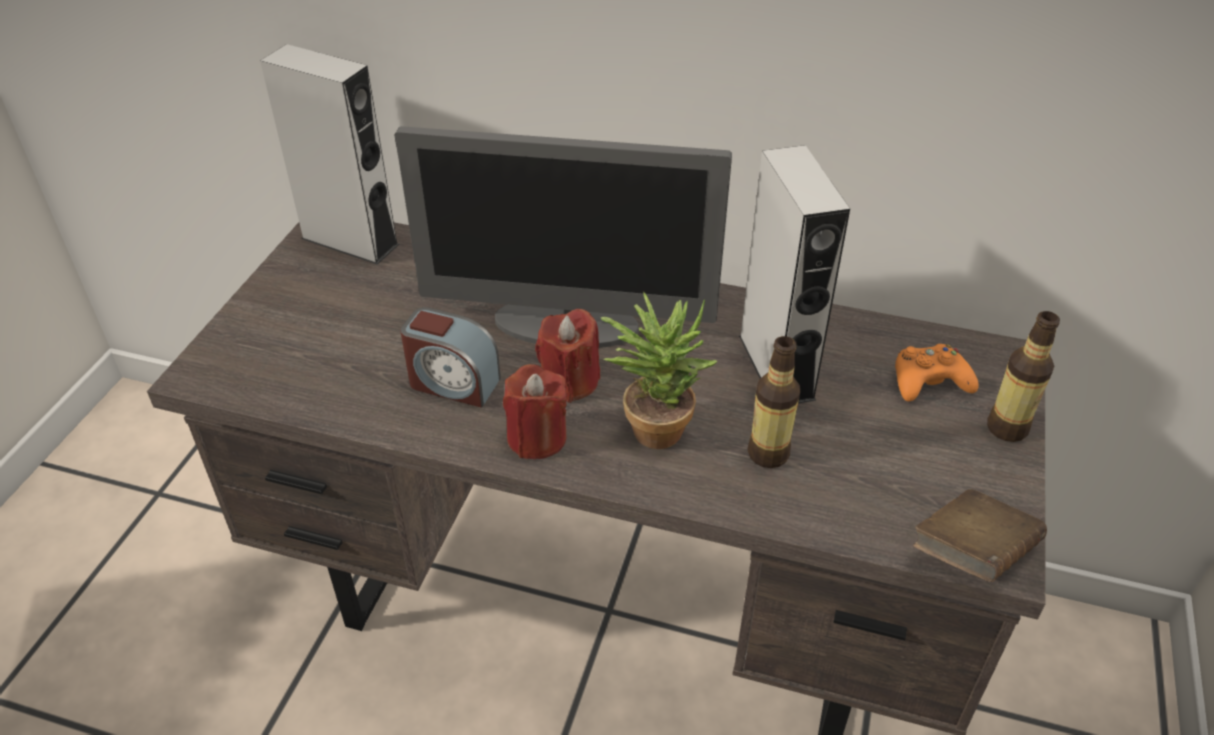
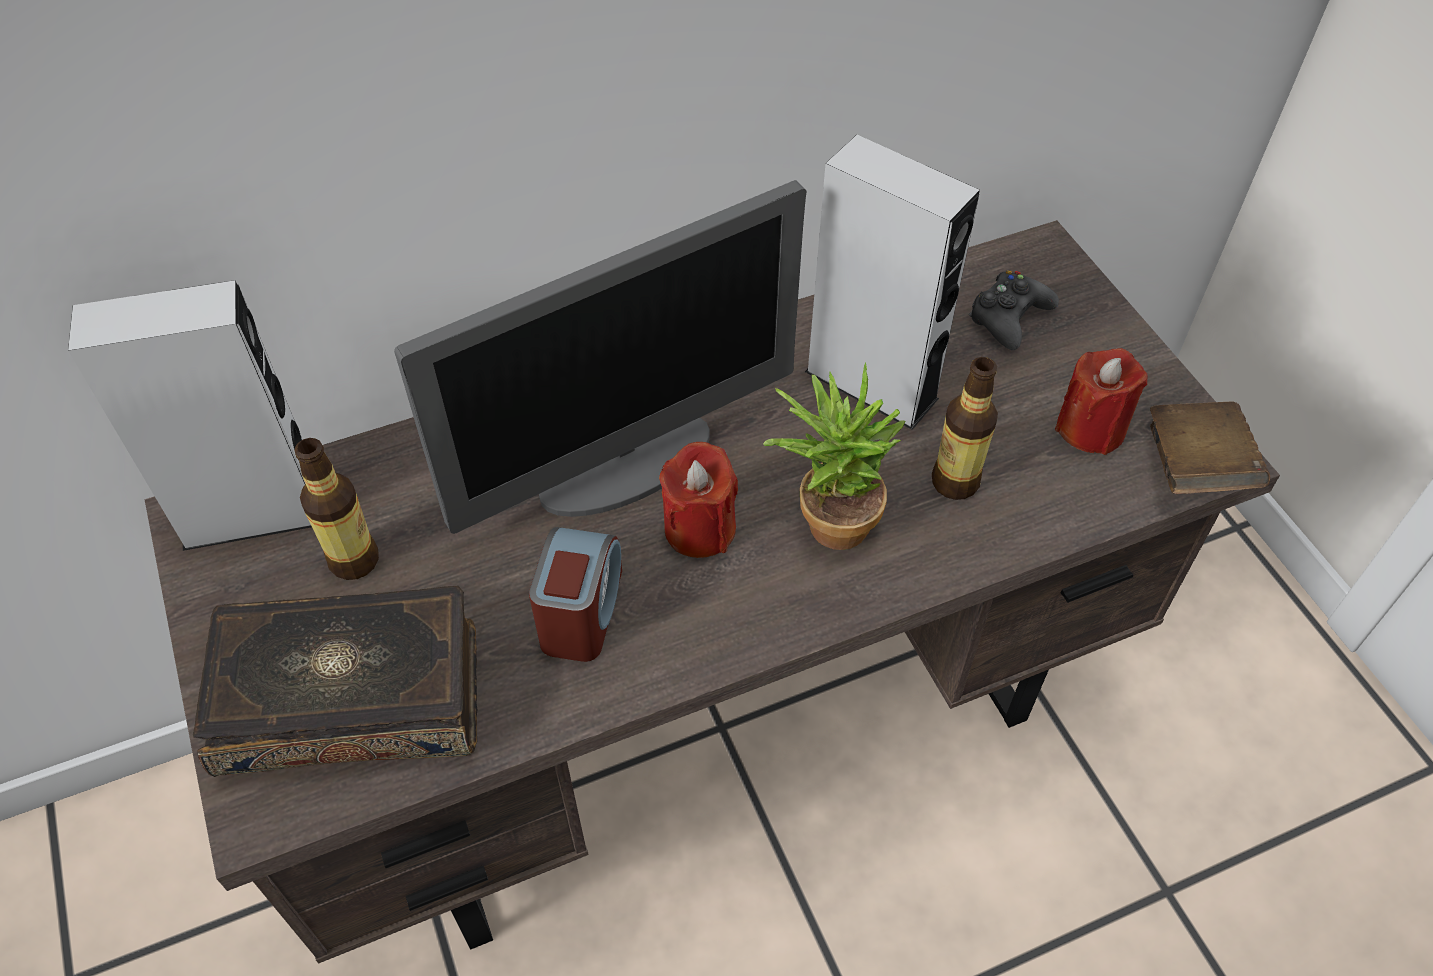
camera: 40 degrees left, 10 degrees up
alarm clock [400,307,501,408] -> alarm clock turned 60 degrees counterclockwise [529,527,622,662]
red candle [503,364,567,459] -> red candle moved to [1055,348,1148,455]
orange game controller [895,344,979,401] -> black game controller [969,271,1059,350]
bottle [987,311,1060,442] -> bottle moved to [294,438,379,580]
none -> book [193,586,477,777]

